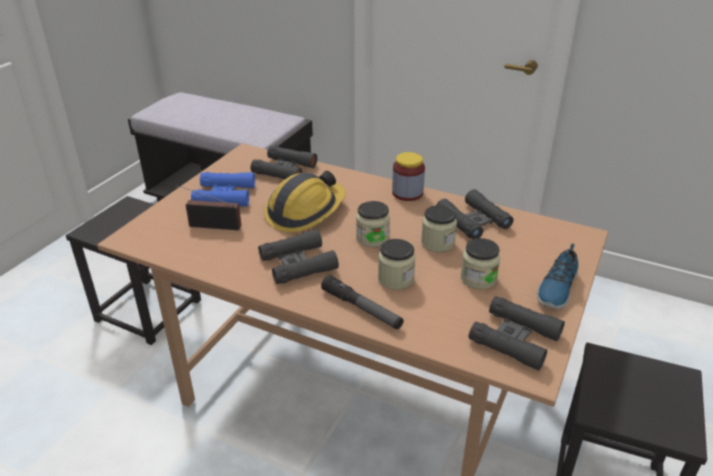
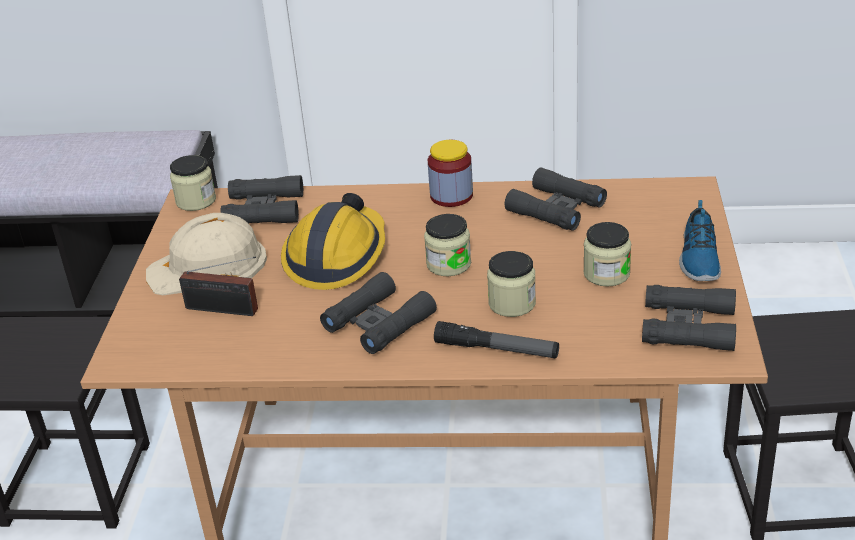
camera: 20 degrees left, 0 degrees up
radio [177,185,241,230] -> radio turned 150 degrees counterclockwise [179,257,258,316]
blue binoculars [191,172,255,207] -> beige hard hat [146,213,267,295]
jar [421,205,457,252] -> jar moved to [170,155,216,211]

